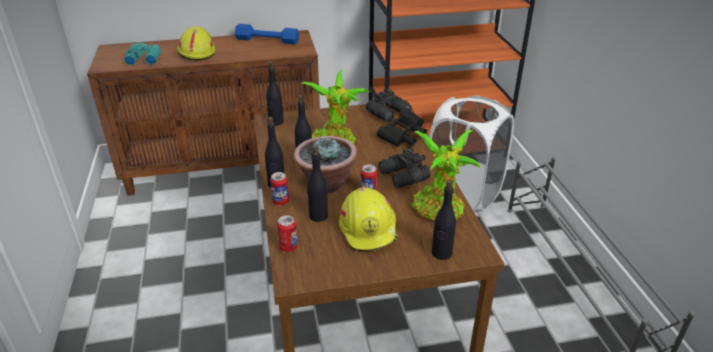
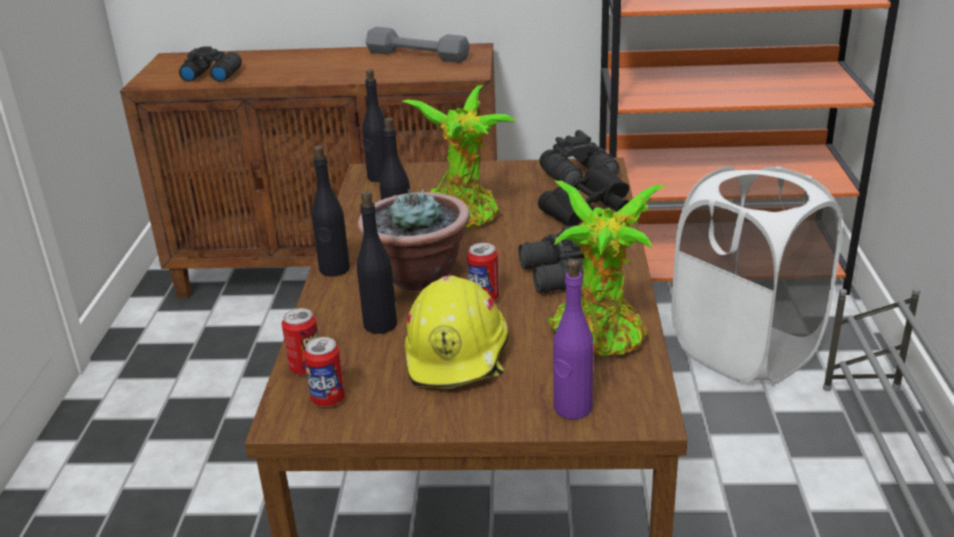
camera: 15 degrees right, 5 degrees down
turquoise binoculars [124,43,161,65] -> black binoculars [179,46,242,82]
yellow hard hat [177,27,215,61] -> none
blue dumbbell [235,24,299,44] -> grey dumbbell [366,27,470,63]
can [270,172,289,205] -> can moved to [304,337,345,407]
black bottle [432,180,456,260] -> purple bottle [553,259,593,419]

